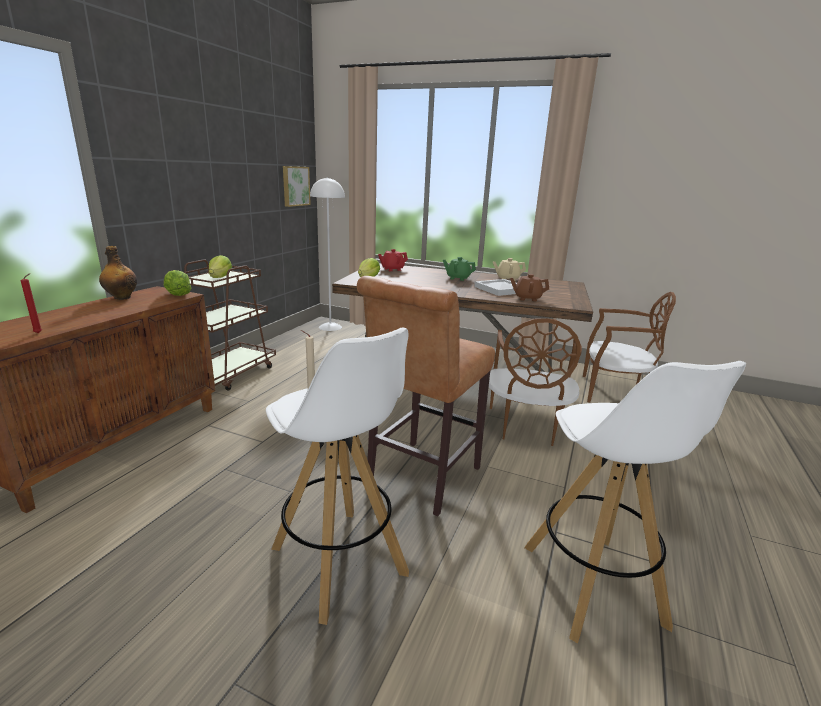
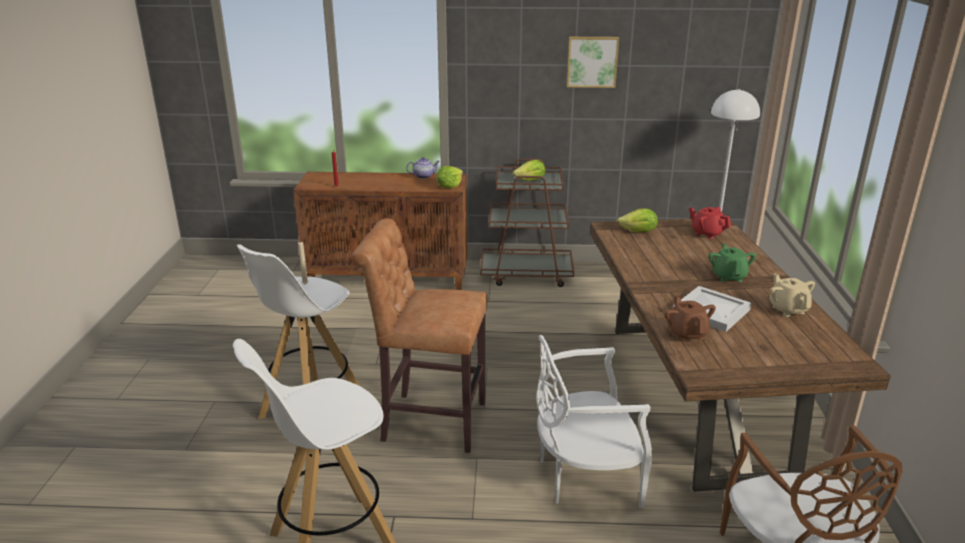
camera: 70 degrees right, 5 degrees up
bottle [99,246,137,300] -> teapot [406,157,440,179]
picture [283,166,311,207] -> picture moved to [567,37,619,88]
brown chair [489,318,582,446] -> white chair [536,335,652,508]

